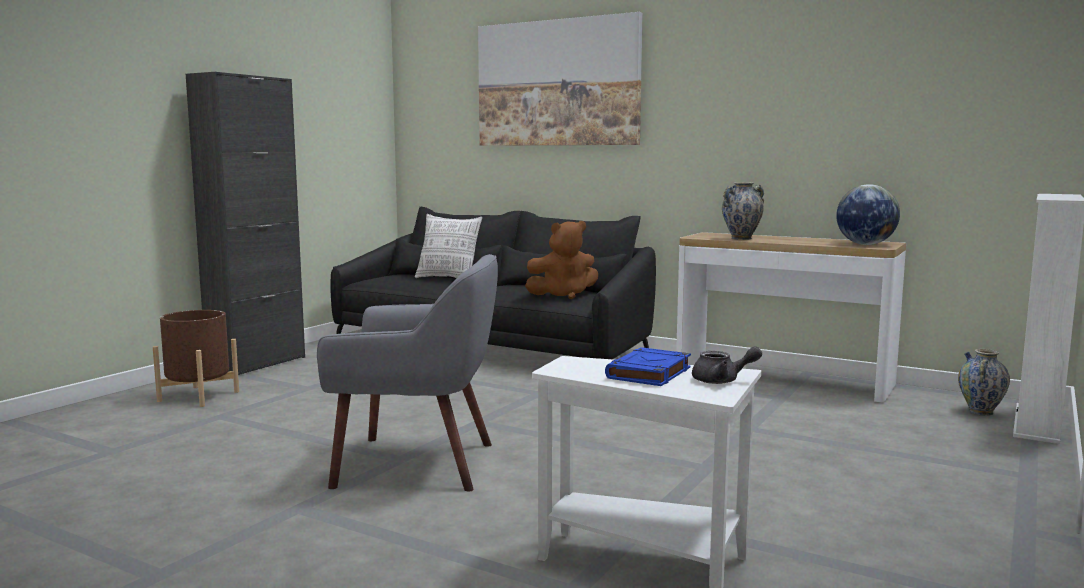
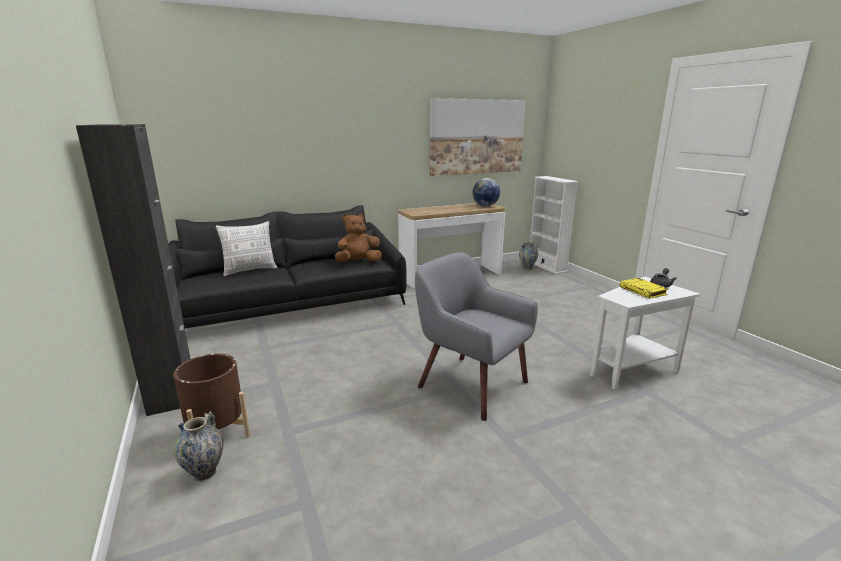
camera: 55 degrees left, 10 degrees up
grey armchair [317,254,498,491] -> grey armchair turned 90 degrees counterclockwise [415,252,538,421]
picture [478,12,643,146] -> picture moved to [430,98,526,176]
brown plush toy [525,221,598,299] -> brown plush toy turned 135 degrees counterclockwise [335,214,382,262]
blue book [605,347,691,386] -> yellow book [620,278,668,299]
vase [722,182,764,240] -> vase moved to [174,411,224,482]

